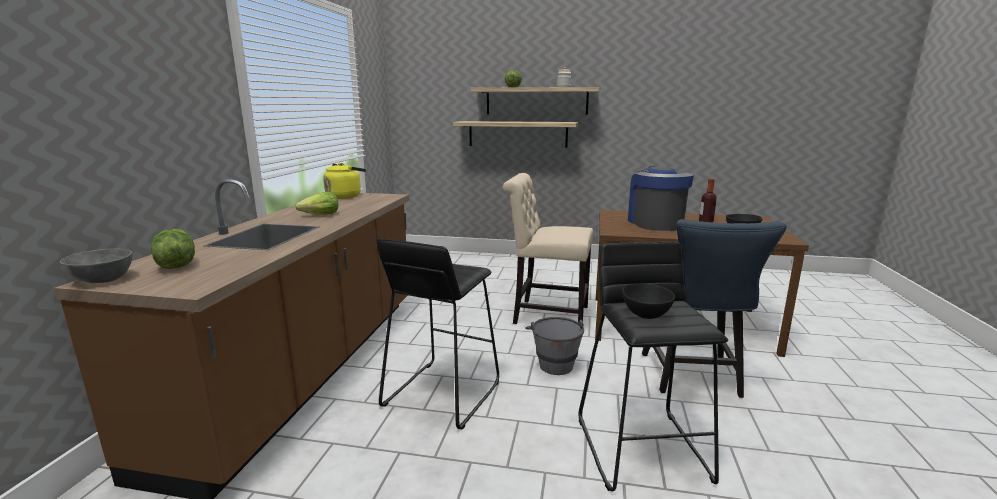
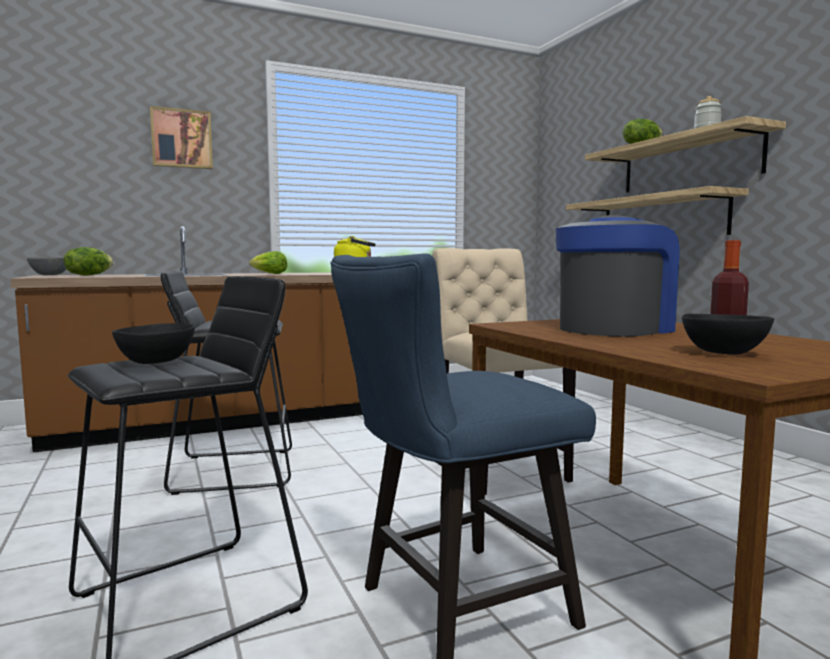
camera: 55 degrees right, 10 degrees down
grey bucket [525,317,584,375] -> none
none -> picture [150,106,213,169]

